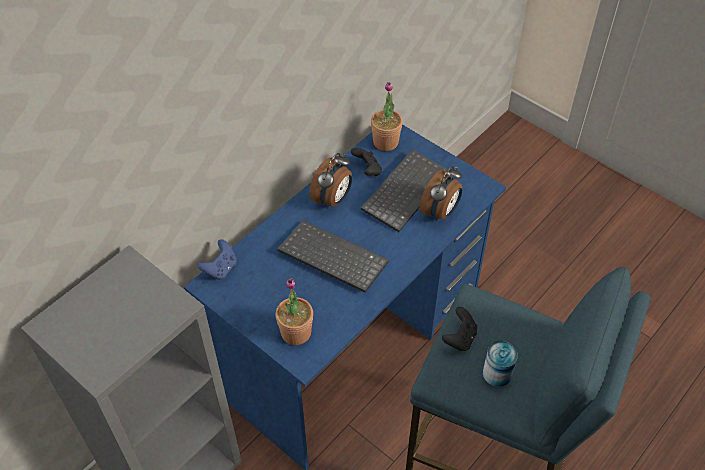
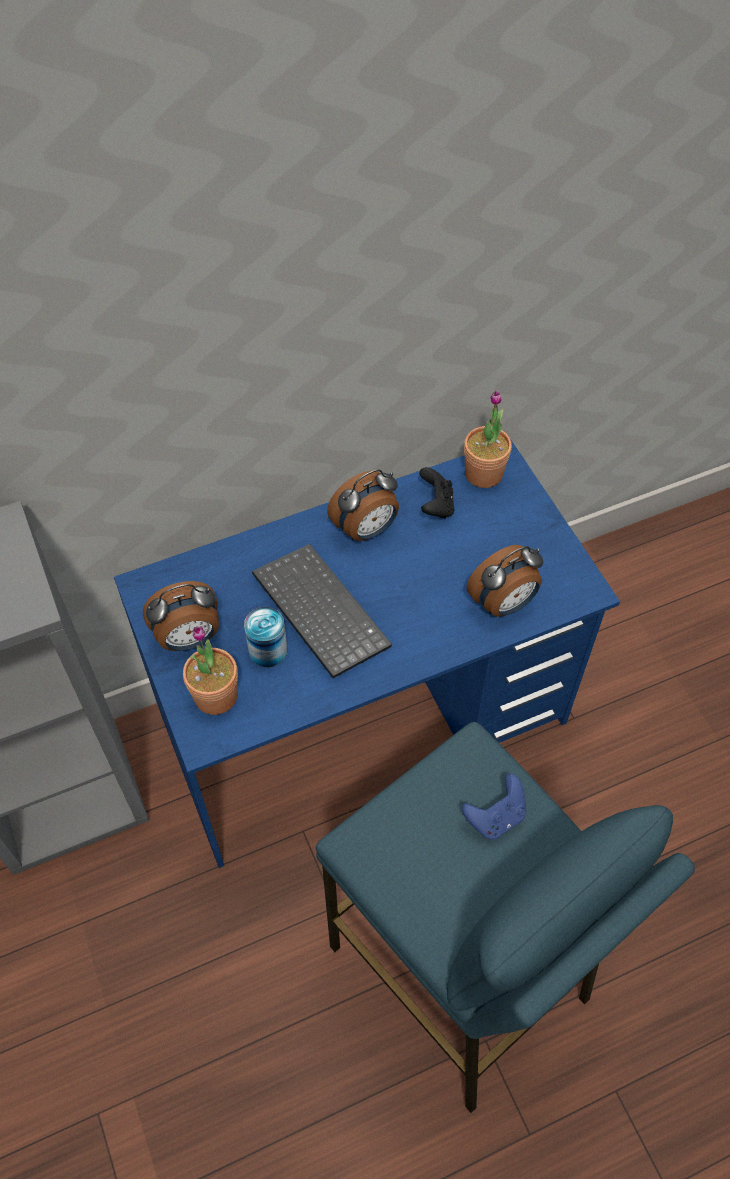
camera: 25 degrees right, 5 degrees up
blue game controller [198,239,237,280] -> blue game controller moved to [462,774,526,840]
keyboard [361,149,447,232] -> none
black game controller [442,307,477,351] -> none
can [483,341,518,387] -> can moved to [244,607,287,668]
none -> alarm clock [143,581,219,651]

